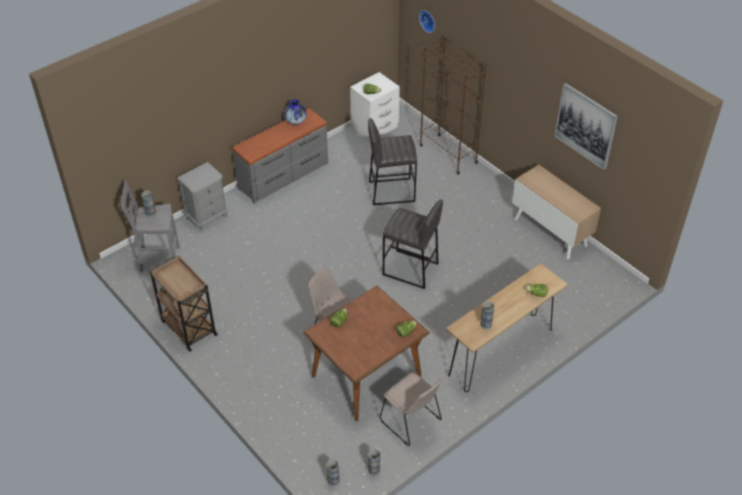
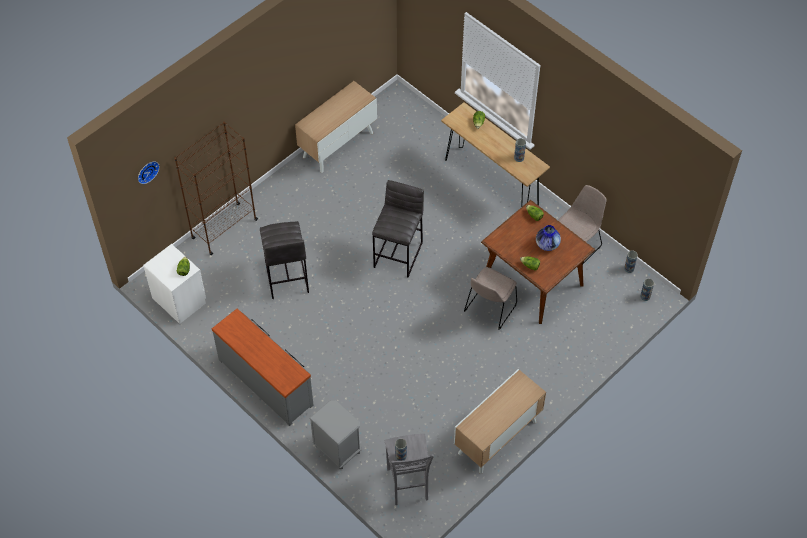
camera: 95 degrees left, 10 degrees up
brown cart [149,255,218,352] -> cabinet [454,369,546,474]
vase [284,99,307,125] -> vase moved to [536,225,561,251]
picture [554,83,618,170] -> none

